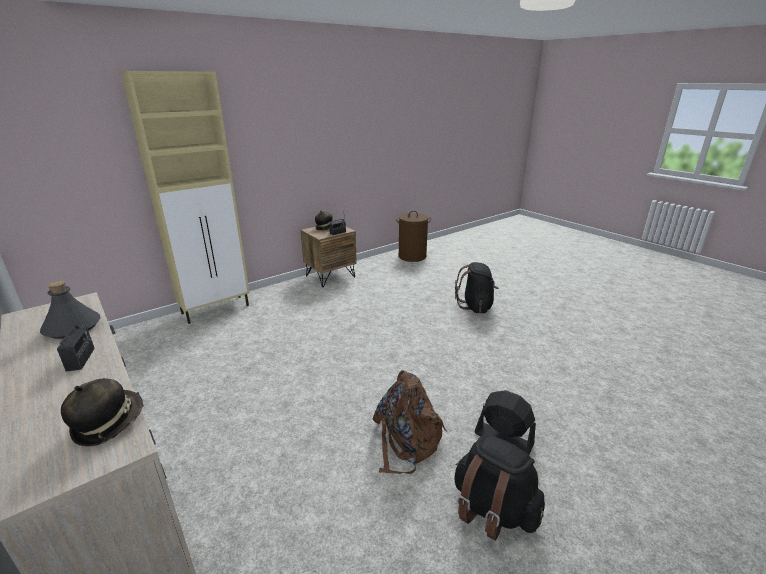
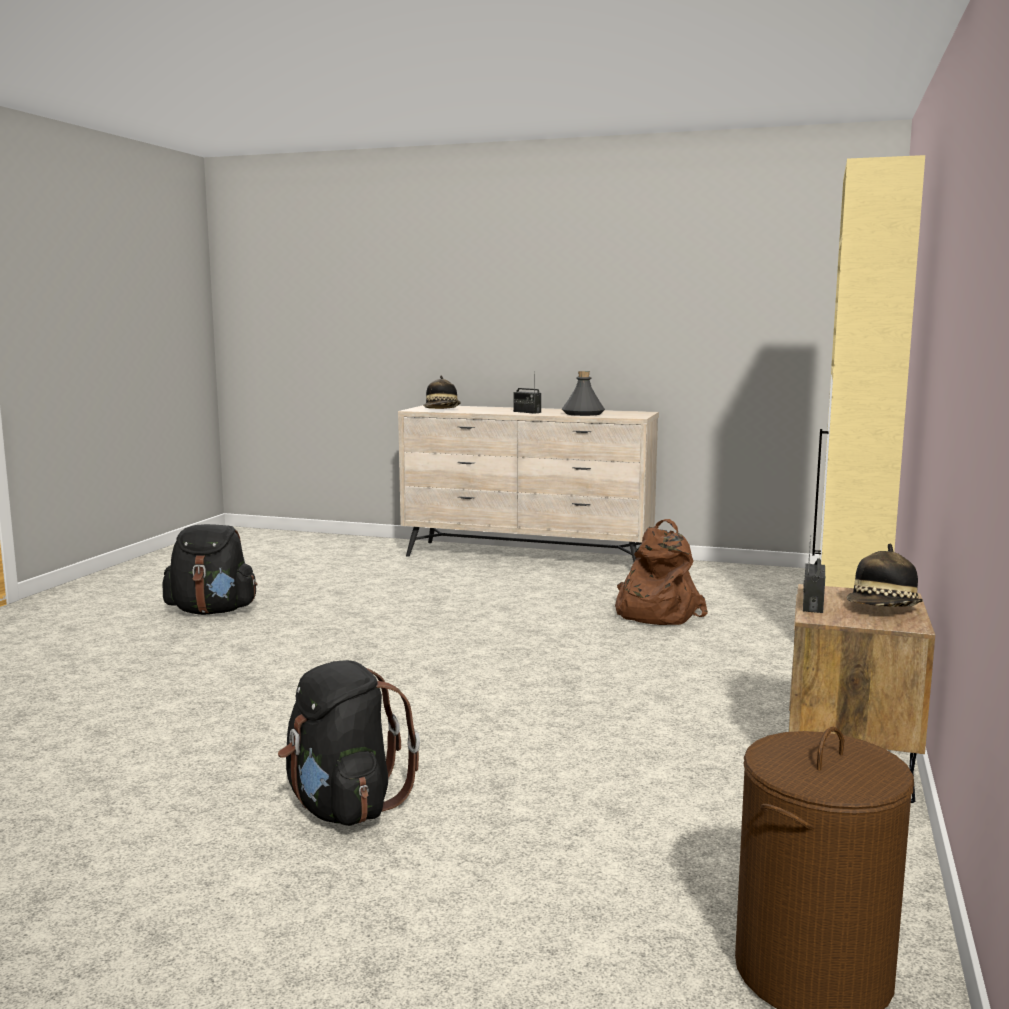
camera: 145 degrees right, 15 degrees down
brown backpack [372,370,447,474] -> brown backpack moved to [615,519,708,625]
black fan [474,390,536,455] -> none

